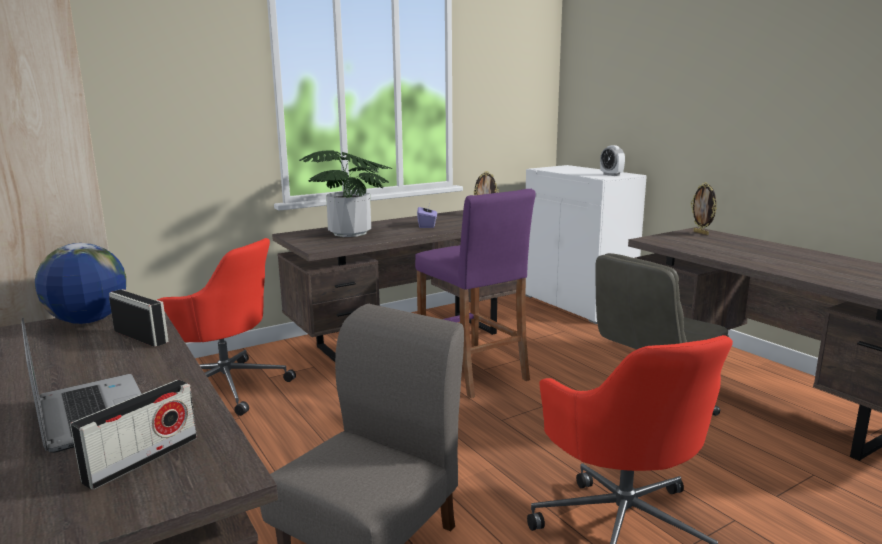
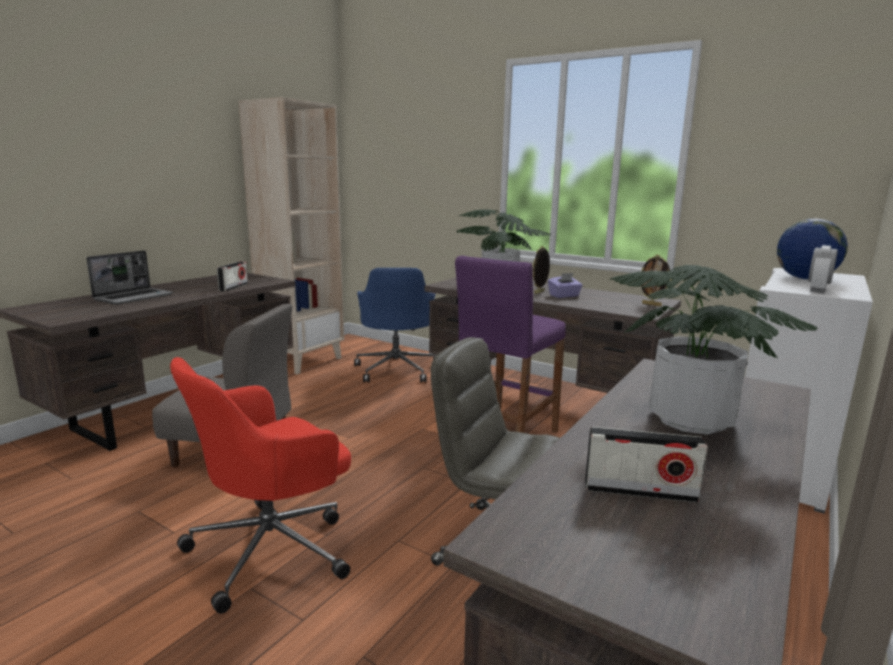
camera: 65 degrees right, 0 degrees up
globe [35,243,126,324] -> globe moved to [777,218,848,279]
radio [70,380,197,490] -> radio moved to [585,427,708,503]
red office chair [157,238,296,416] -> blue office chair [354,268,436,382]
picture frame [691,182,717,235] -> picture frame moved to [532,246,550,294]
none -> potted plant [610,265,818,435]

